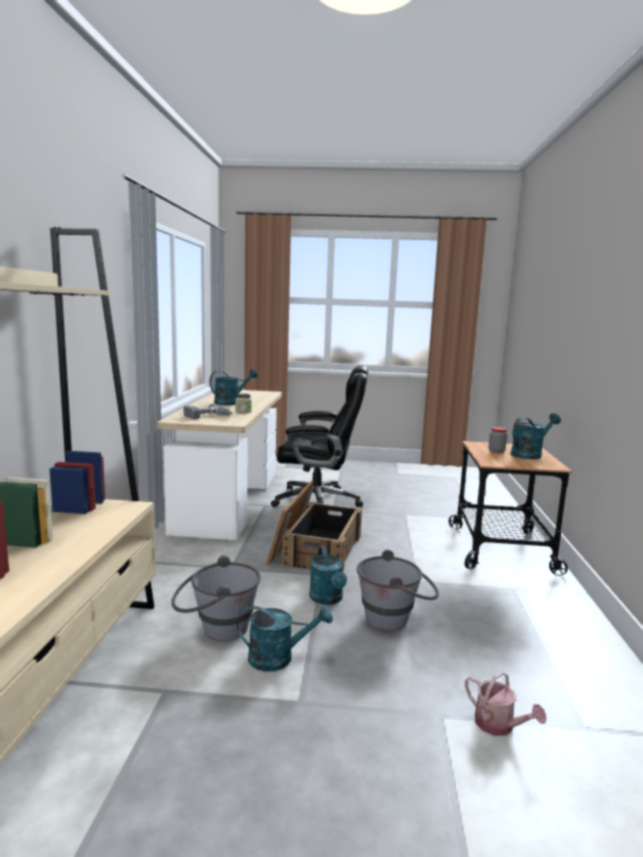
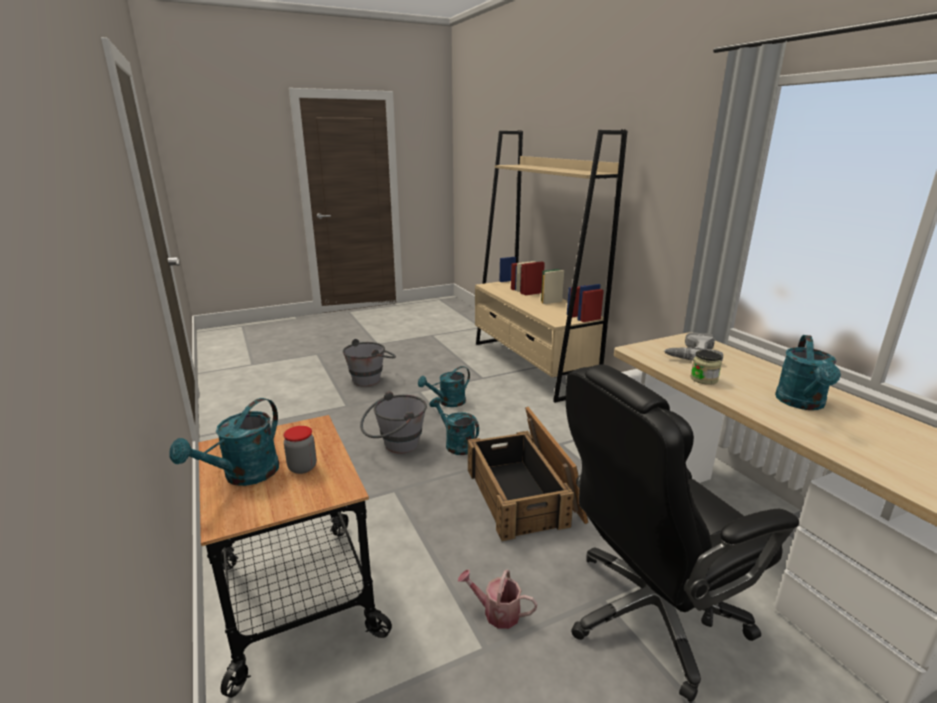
camera: 150 degrees right, 10 degrees up
grey bucket [171,555,261,641] -> grey bucket moved to [343,339,396,387]
watering can [465,671,547,736] -> watering can moved to [458,569,538,629]

